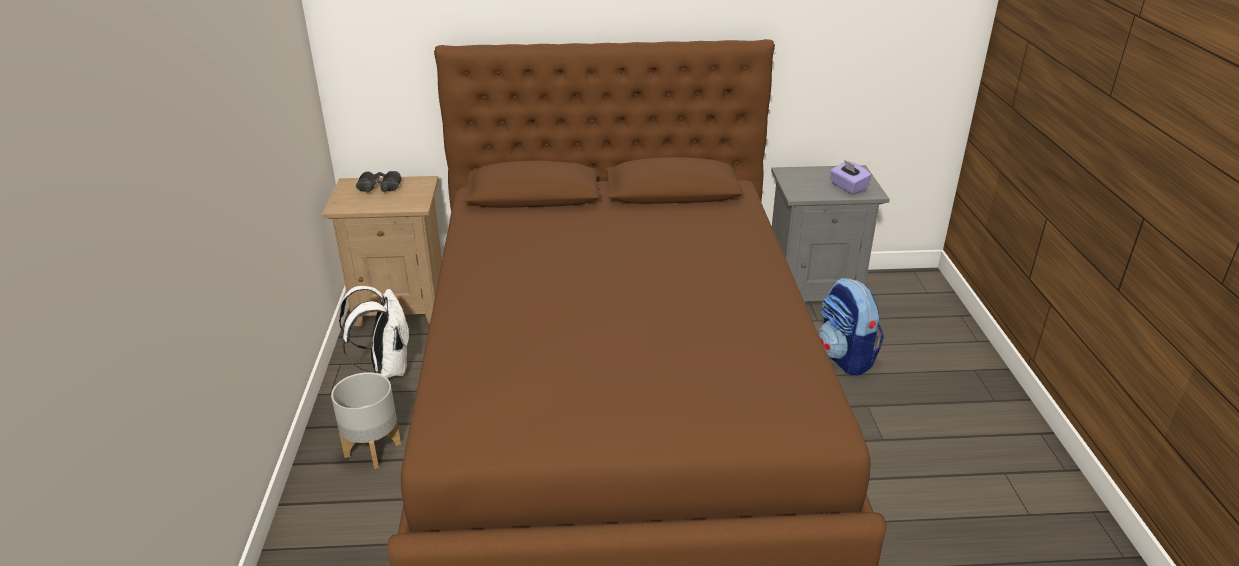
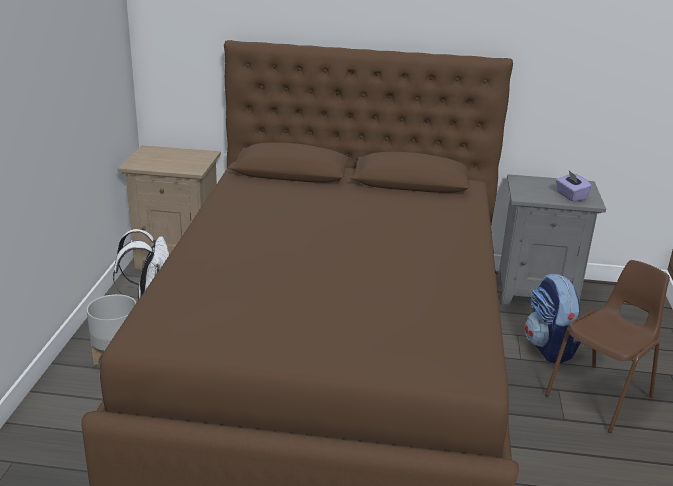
camera: 10 degrees right, 5 degrees down
black binoculars [356,171,402,193] -> none
none -> brown chair [545,260,670,433]

